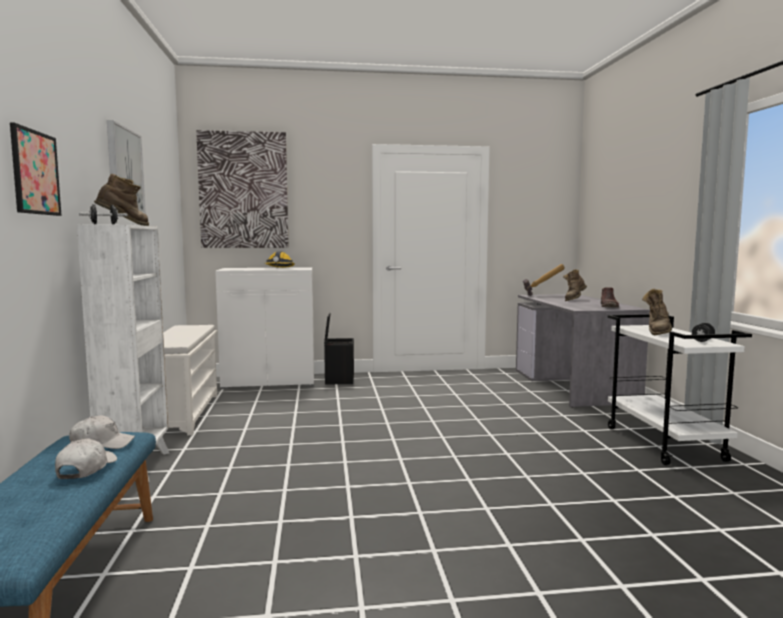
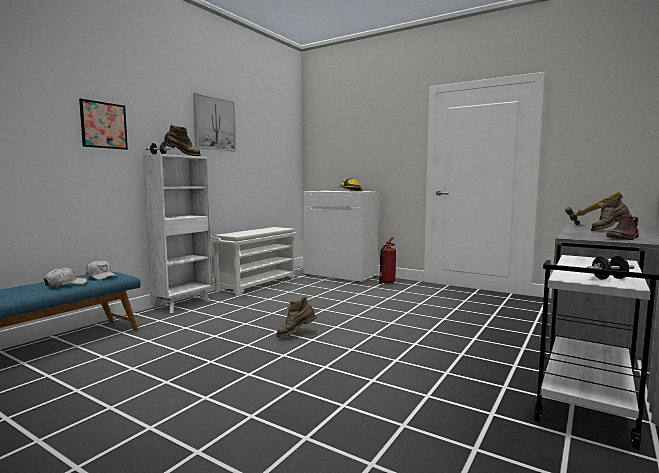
camera: 40 degrees right, 0 degrees up
picture [196,130,289,248] -> none
black storage box [324,313,354,384] -> fire extinguisher [379,237,396,284]
brown boot [642,289,672,335] -> brown boot moved to [276,297,317,337]

